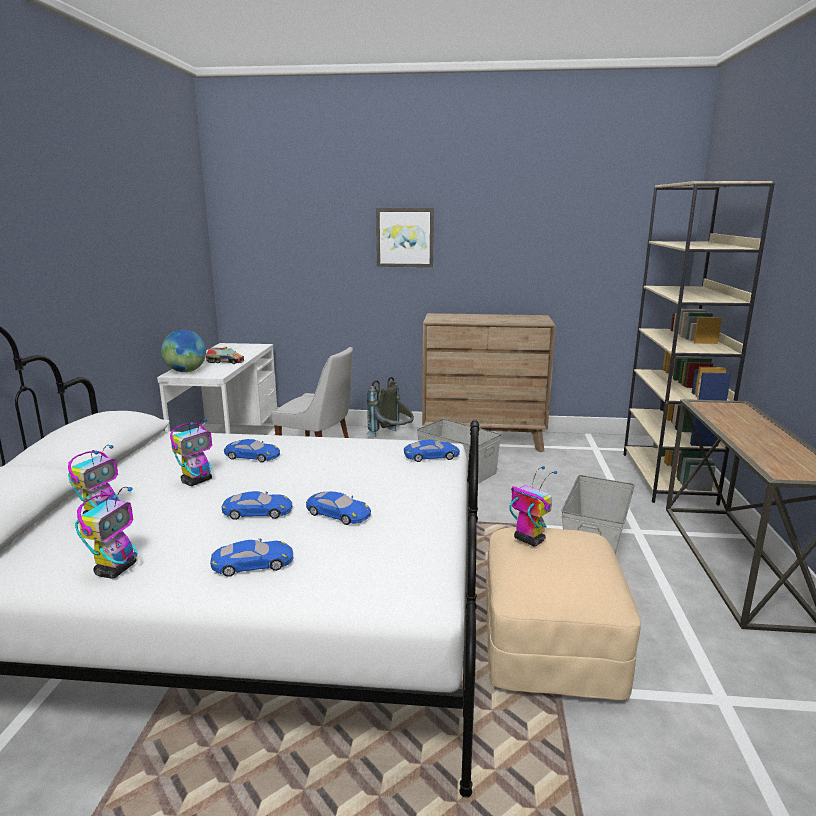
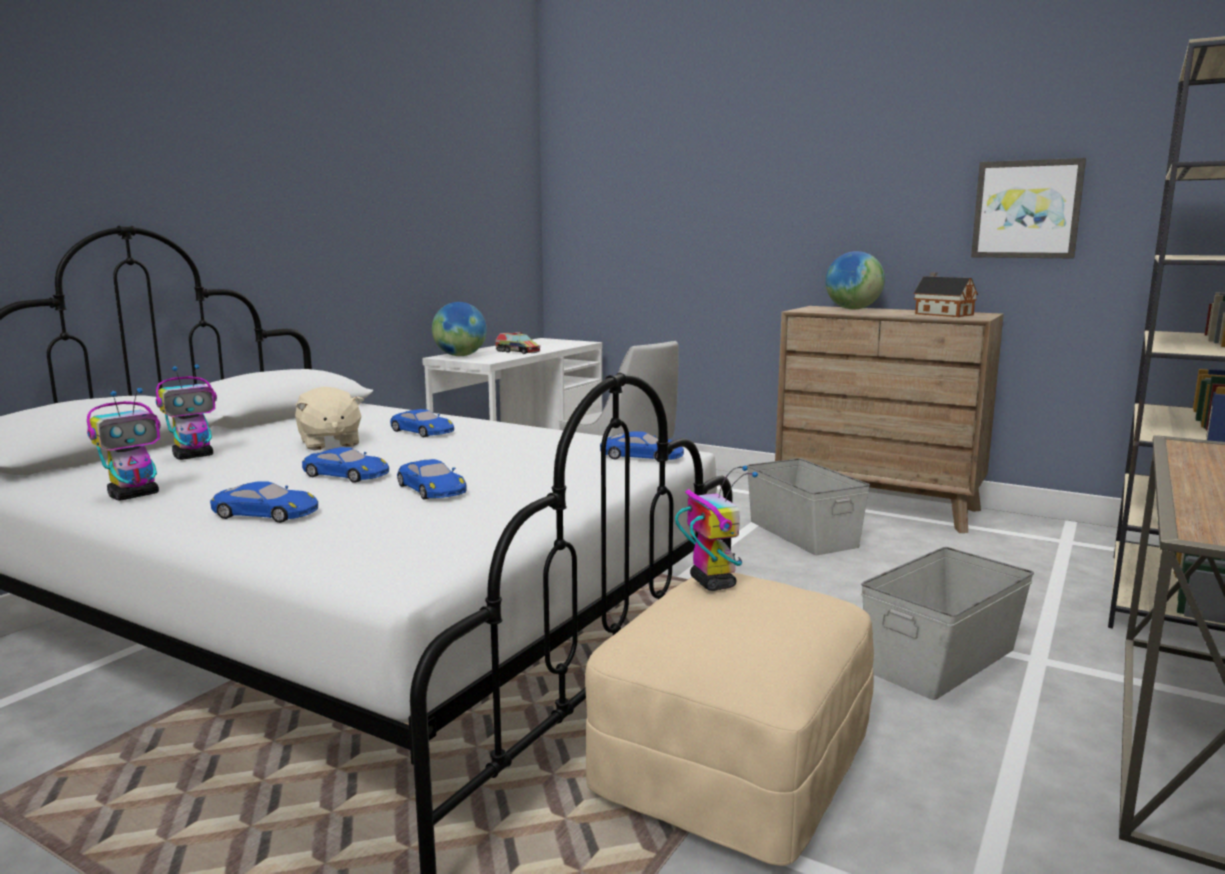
camera: 25 degrees right, 5 degrees down
toy robot [170,418,212,486] -> beige plush toy [295,387,364,450]
grey backpack [366,377,414,437] -> none
picture [376,208,434,267] -> picture moved to [971,158,1086,258]
none -> globe [825,251,885,309]
none -> toy house [913,273,978,317]

